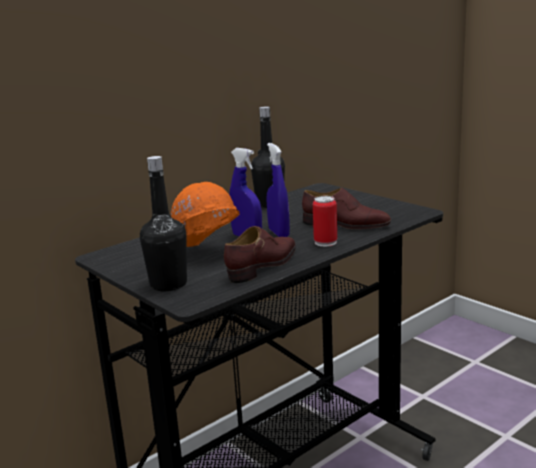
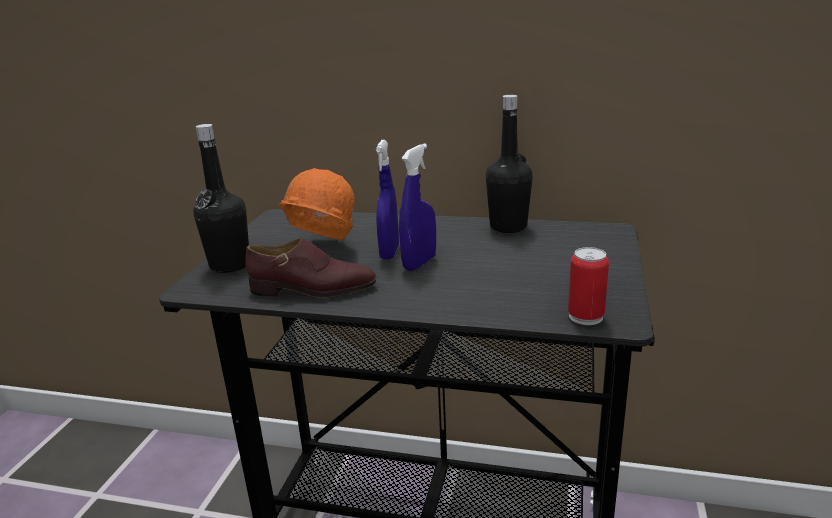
camera: 55 degrees right, 5 degrees up
brown shoe [302,188,391,229] -> none
can [313,196,337,247] -> can moved to [568,247,609,325]

